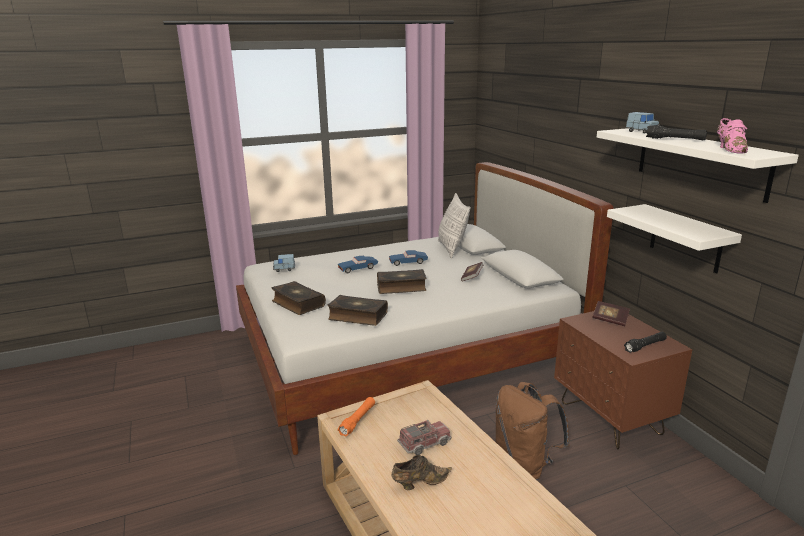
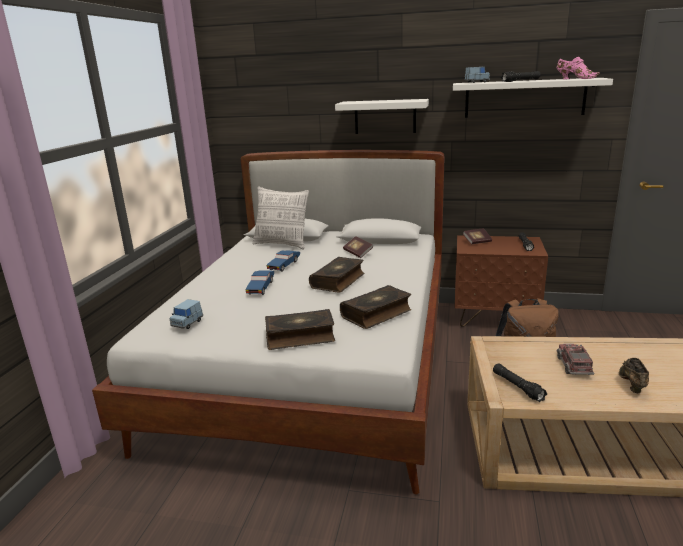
camera: 55 degrees left, 0 degrees up
orange flashlight [337,397,375,437] -> black flashlight [493,363,547,402]
white shelf [607,204,742,274] -> white shelf moved to [335,99,429,134]

